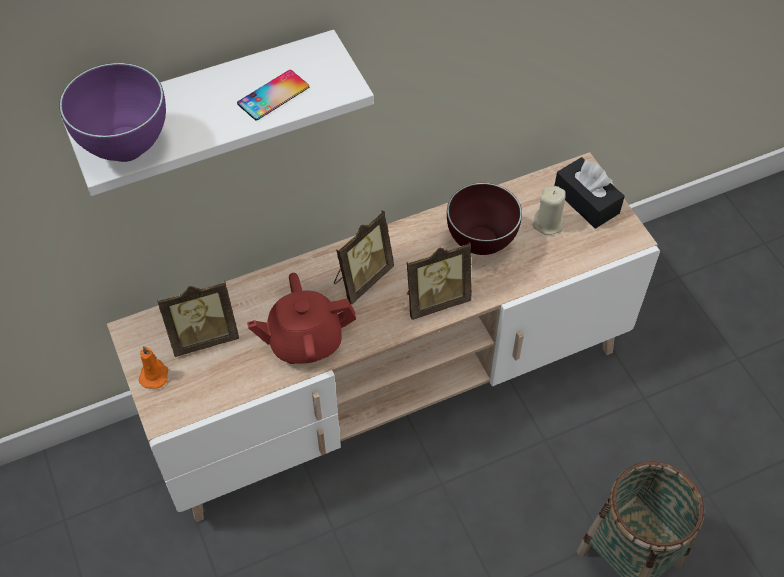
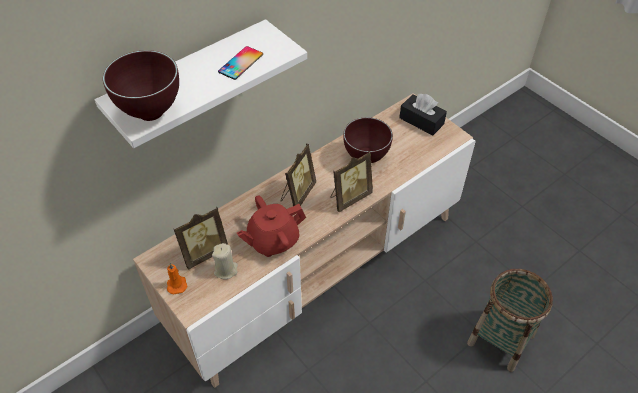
camera: 15 degrees left, 5 degrees down
purple bowl [59,63,166,162] -> brown bowl [103,50,179,121]
beige candle [533,186,566,235] -> beige candle moved to [212,243,238,279]

